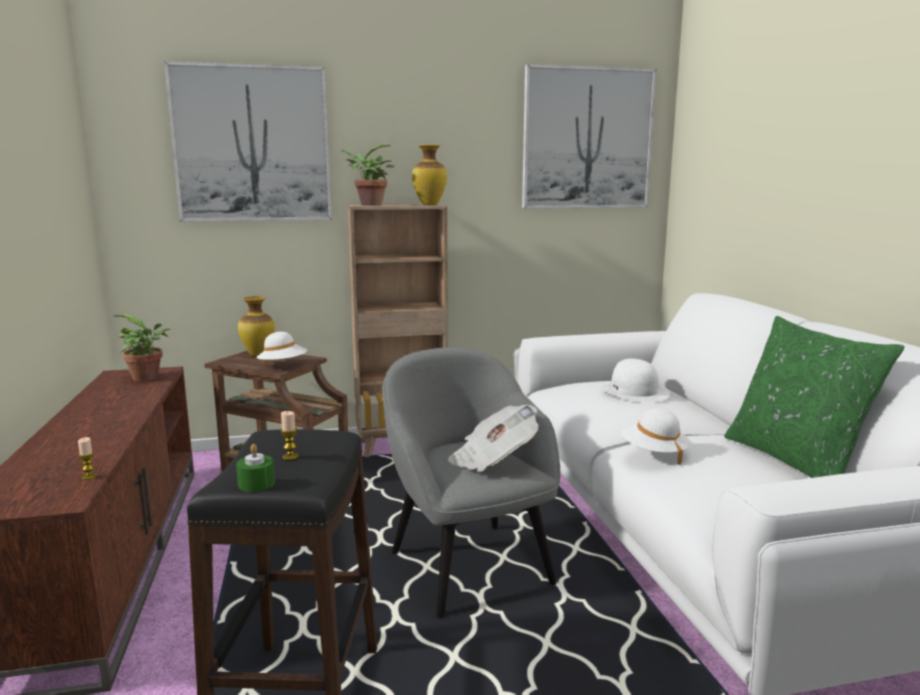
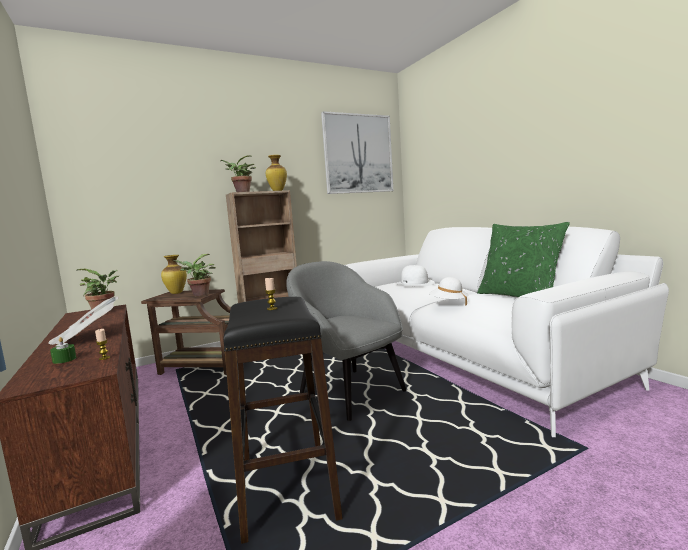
camera: 15 degrees left, 5 degrees down
picture [164,61,332,222] -> none
green candle [236,444,275,492] -> green candle moved to [50,337,76,364]
white hat [257,332,308,364] -> potted plant [173,254,216,296]
newspaper [448,405,539,472] -> newspaper moved to [48,296,119,345]

